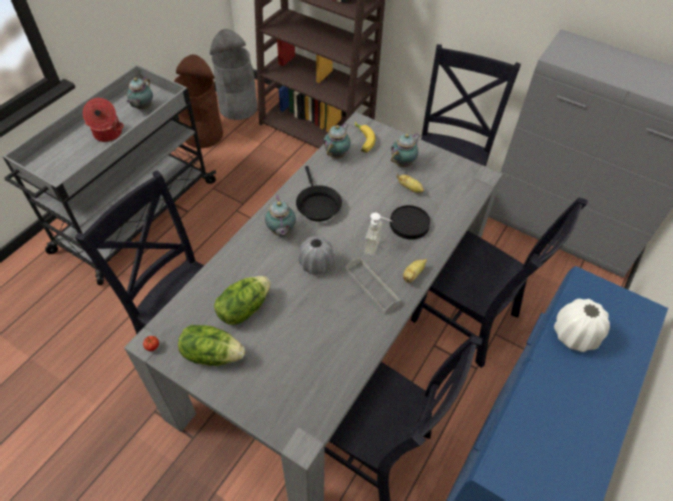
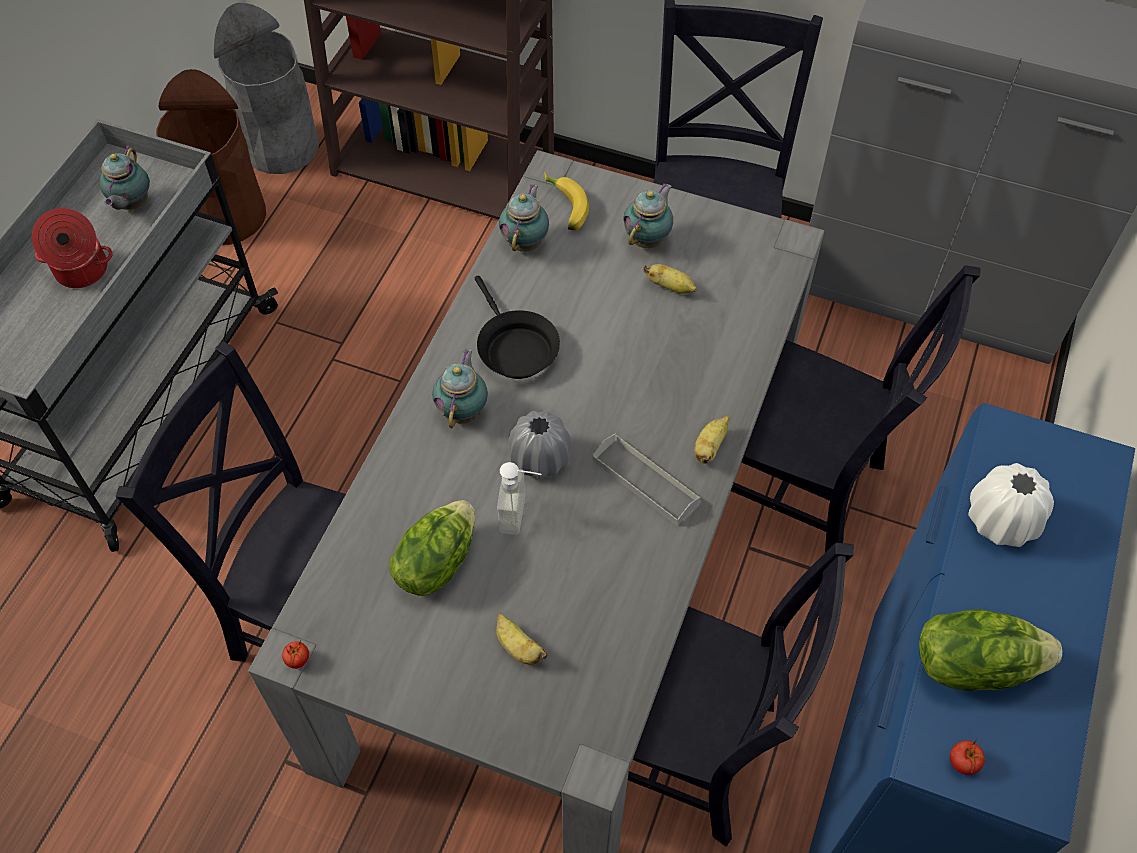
camera: 10 degrees left, 5 degrees up
lettuce [178,325,245,366] -> lettuce moved to [919,609,1062,691]
teapot [265,195,296,236] -> teapot turned 150 degrees counterclockwise [432,348,488,428]
soap dispenser [364,213,392,256] -> soap dispenser moved to [497,462,541,535]
black plate [390,205,430,240] -> none
none -> banana [496,613,548,665]
none -> tomato [950,739,986,775]

